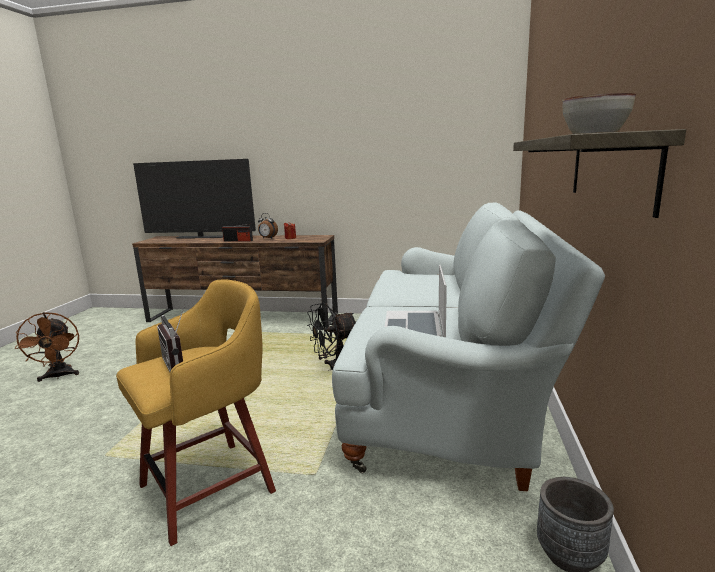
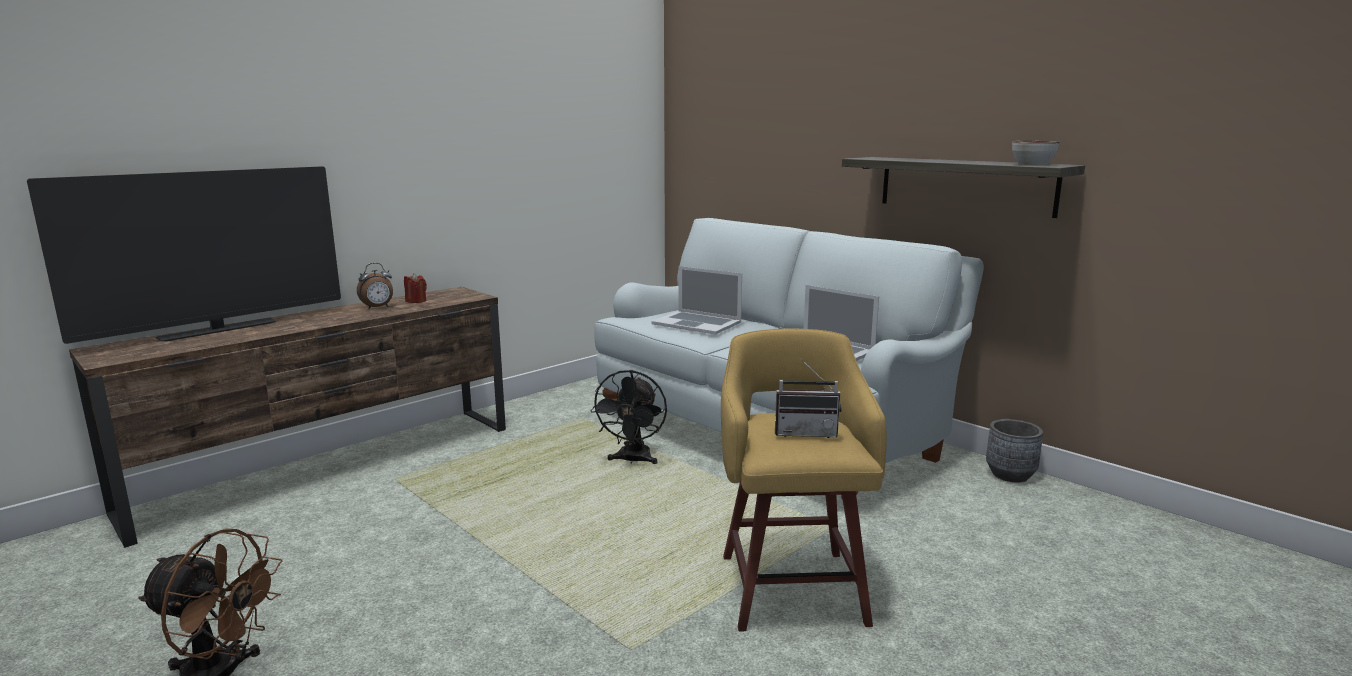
camera: 55 degrees left, 0 degrees up
radio [222,224,253,242] -> none
none -> laptop [651,266,742,335]

